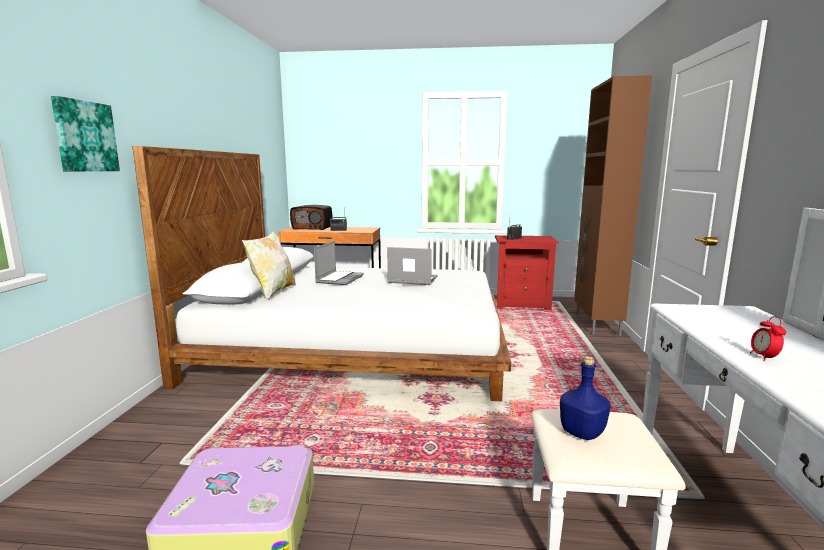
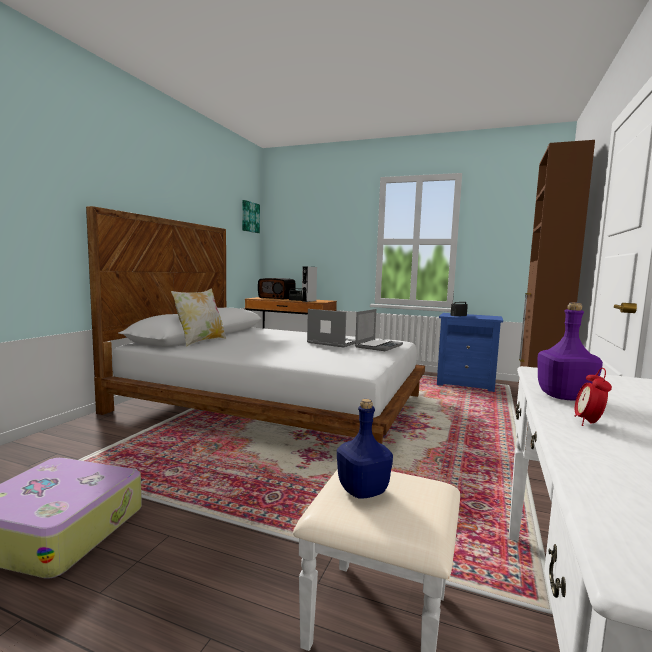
camera: 15 degrees right, 5 degrees down
picture [51,96,120,171] -> picture moved to [242,200,260,233]
laptop [314,241,364,285] -> laptop moved to [355,309,403,351]
red nightstand [495,235,559,310] -> blue nightstand [437,313,503,392]
none -> grey speaker [301,266,317,302]
none -> purple bottle [537,302,603,401]

